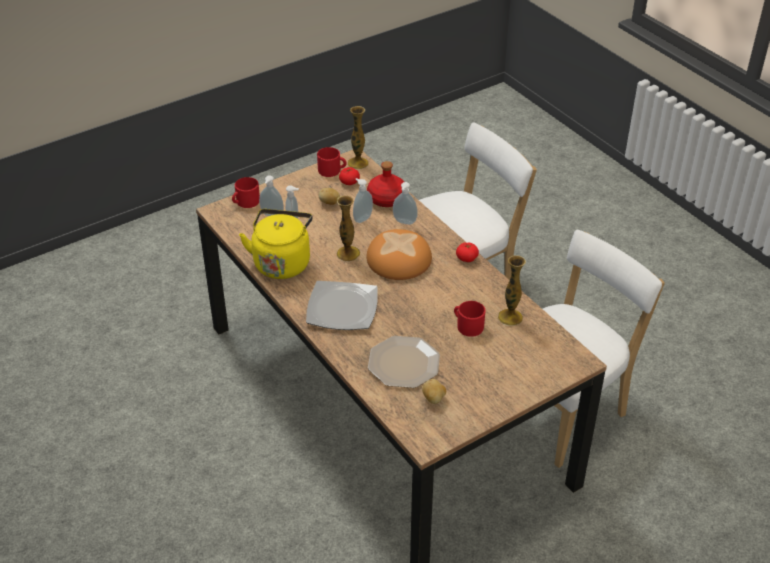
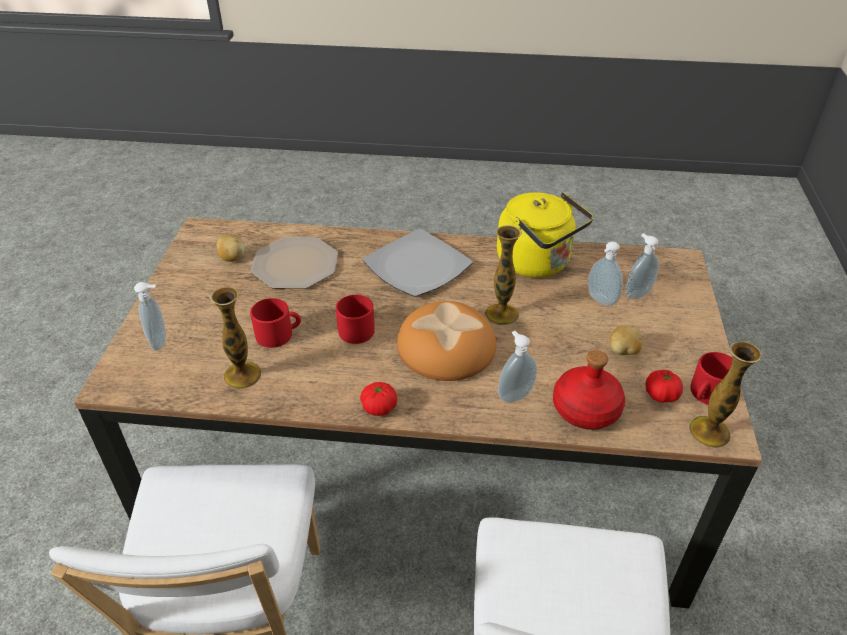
camera: 130 degrees right, 0 degrees up
red mug [232,177,260,208] -> red mug moved to [336,295,375,344]
soap dispenser [353,178,373,223] -> soap dispenser moved to [134,282,166,350]

